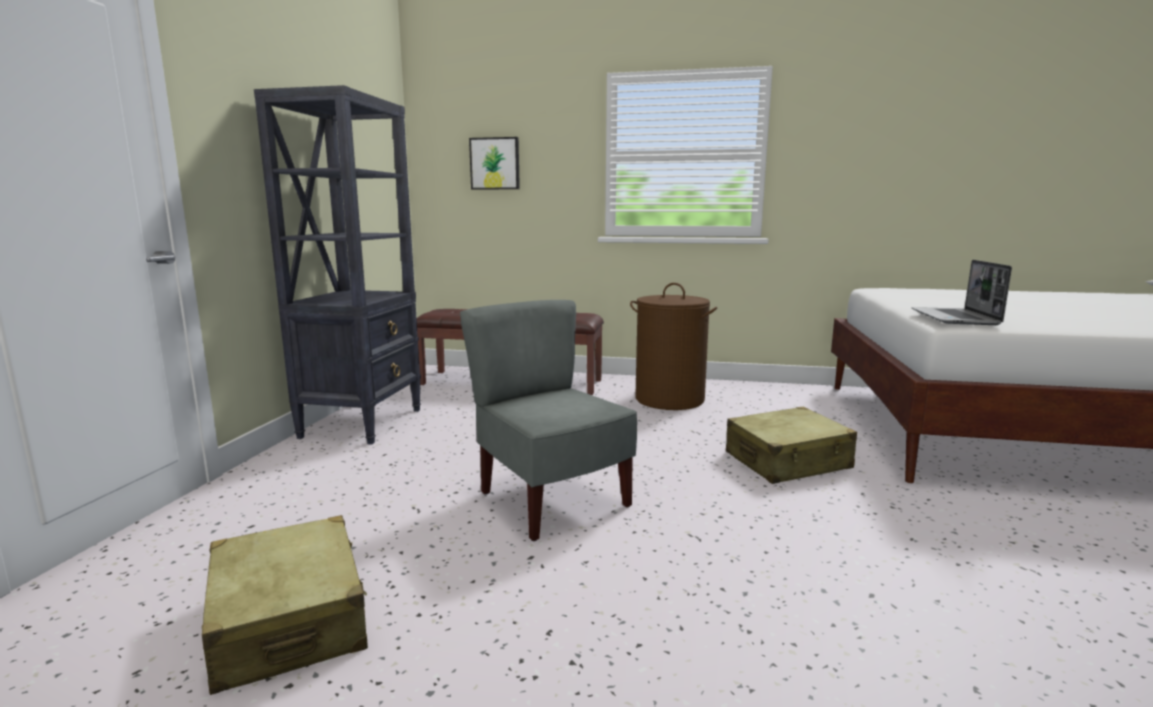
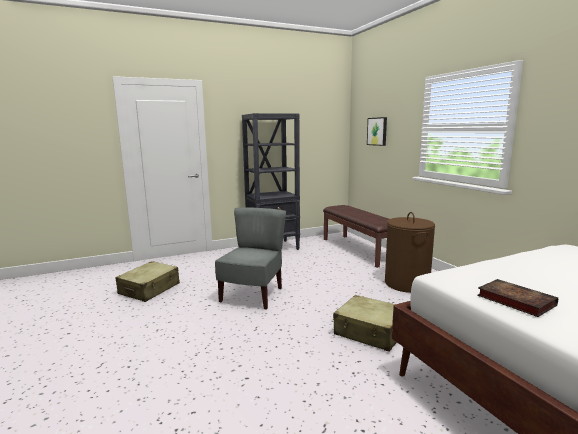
camera: 55 degrees right, 0 degrees up
laptop [911,260,1012,325] -> none
none -> book [477,279,558,317]

